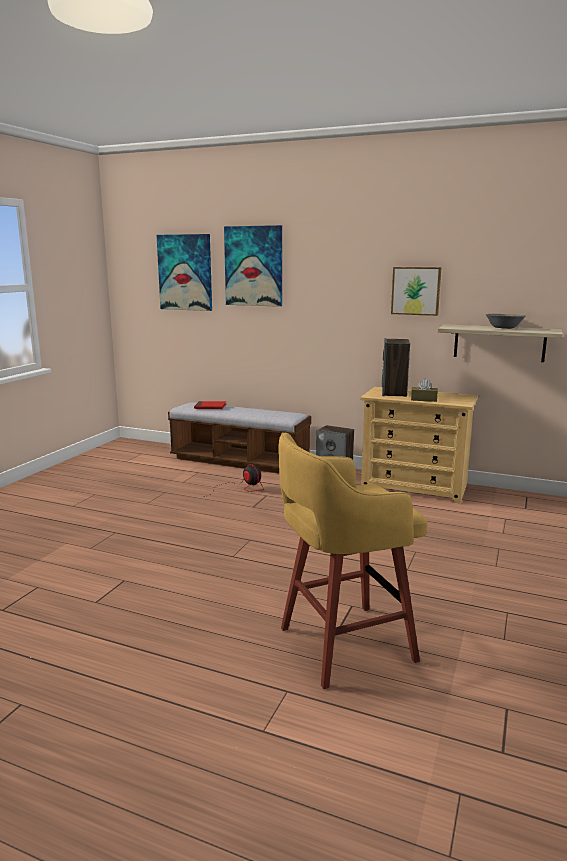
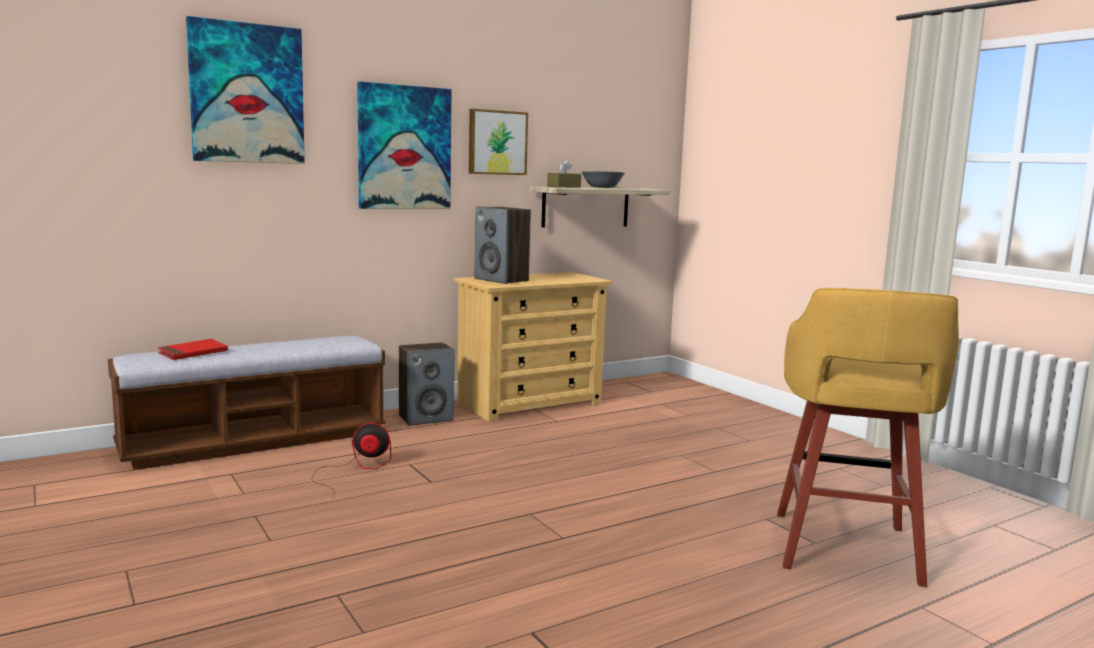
camera: 55 degrees left, 5 degrees down
picture [156,234,212,311] -> picture moved to [357,81,451,209]
brown tissue box [411,378,438,402] -> brown tissue box moved to [547,160,581,188]

